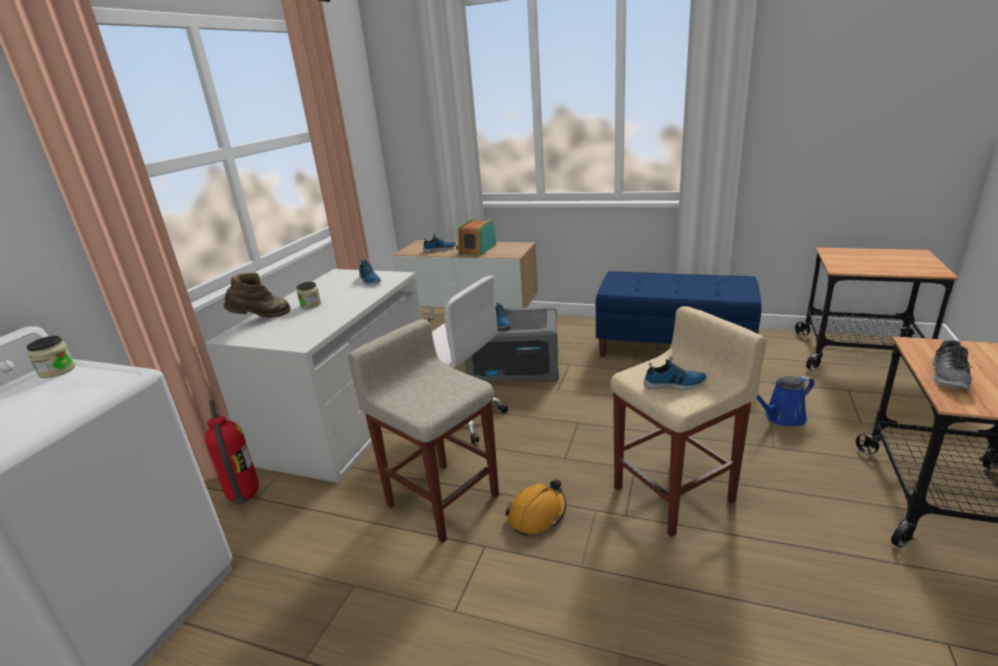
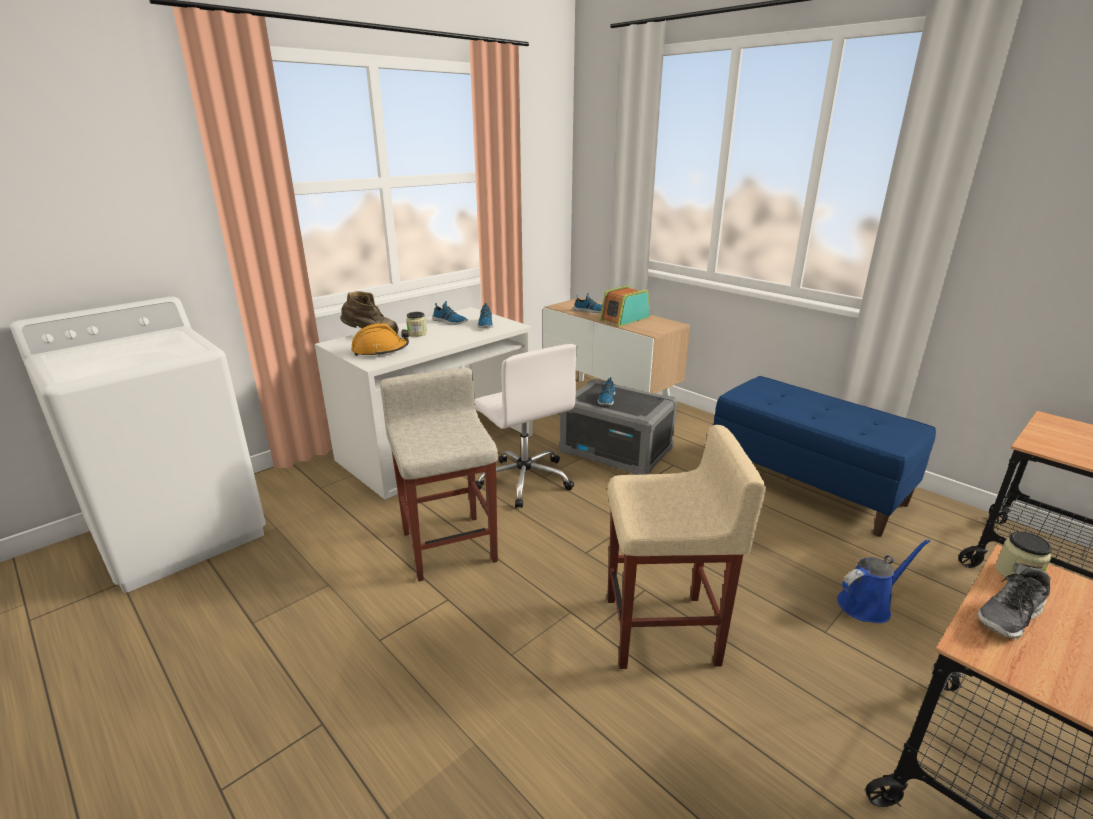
camera: 25 degrees right, 0 degrees up
jar [27,336,75,378] -> jar moved to [996,531,1052,579]
fire extinguisher [205,399,259,505] -> none
orange hard hat [505,479,566,535] -> orange hard hat moved to [351,323,409,357]
shoe [644,356,707,390] -> shoe moved to [433,301,468,325]
blue watering can [757,376,815,426] -> blue watering can turned 150 degrees clockwise [837,539,930,623]

